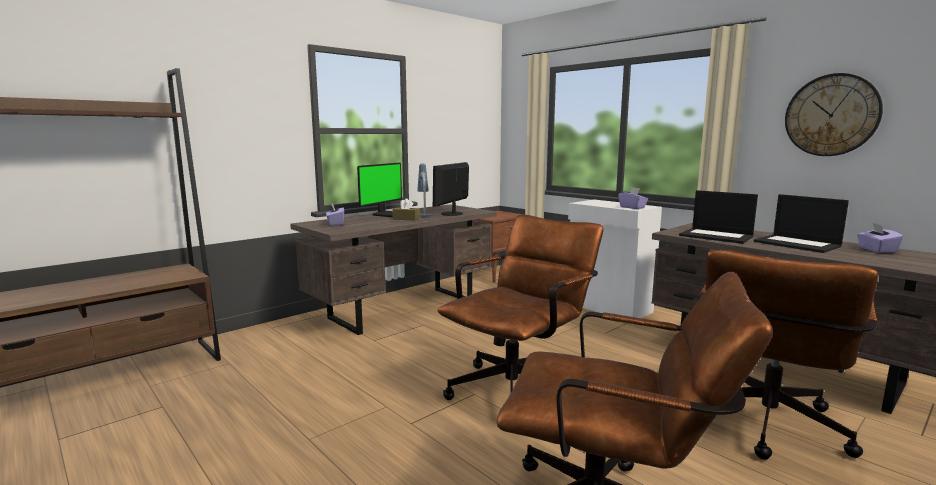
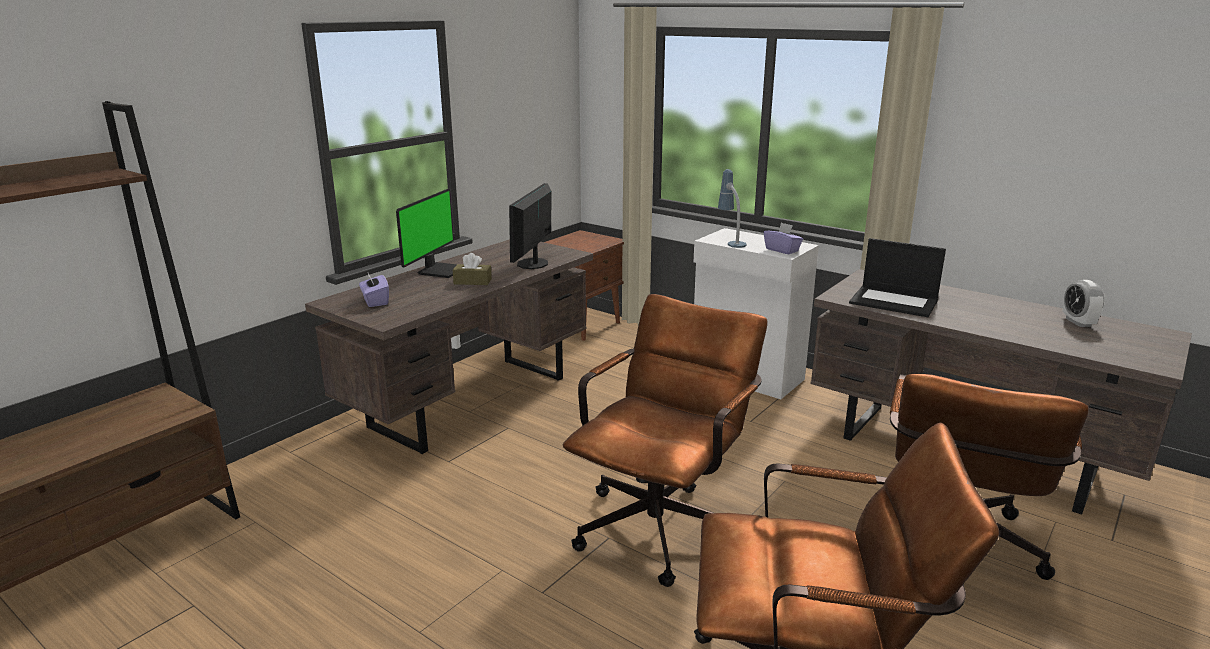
camera: 10 degrees left, 10 degrees up
table lamp [417,163,432,217] -> table lamp moved to [718,169,747,248]
laptop [754,194,849,253] -> none
wall clock [785,73,883,156] -> none
purple tissue box [857,223,904,253] -> alarm clock [1063,280,1104,327]

